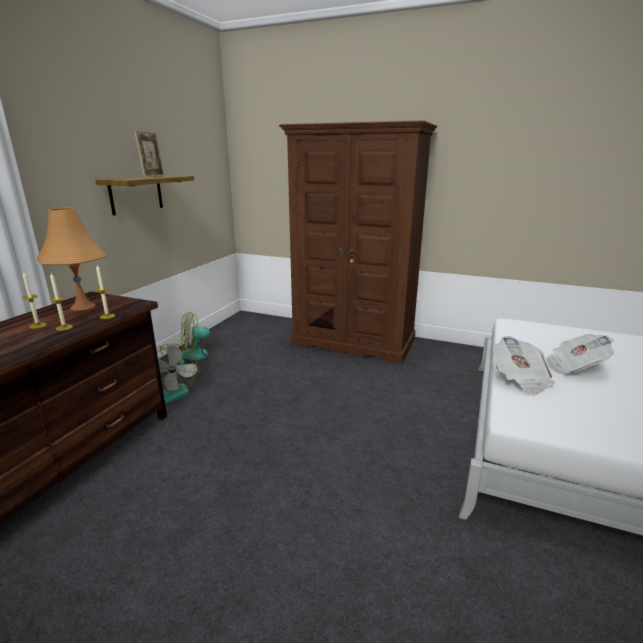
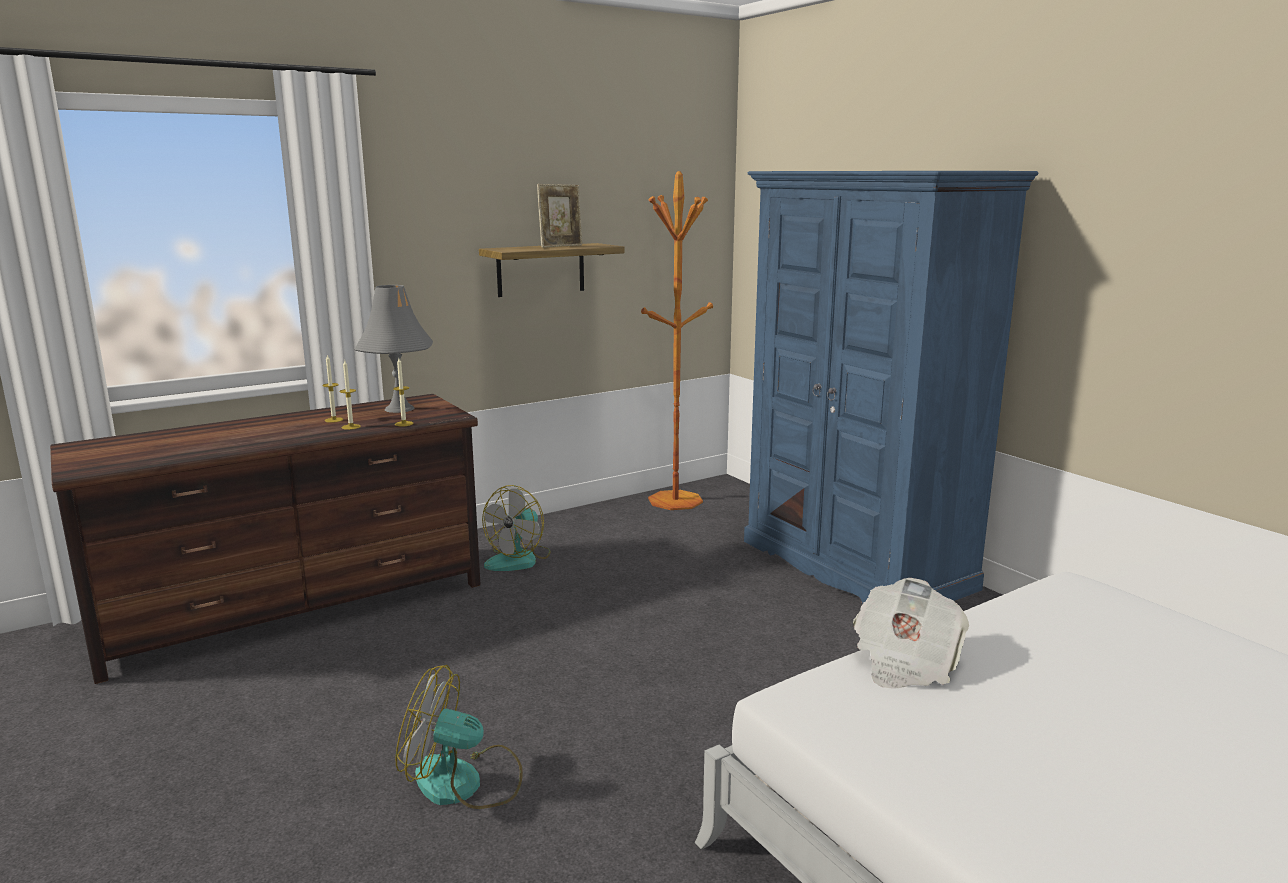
camera: 35 degrees right, 5 degrees down
orange table lamp [37,208,107,311] -> grey table lamp [354,285,433,413]
fan [181,312,223,360] -> fan moved to [396,665,523,809]
brown wardrobe [279,120,437,364] -> blue wardrobe [744,171,1038,603]
newspaper [545,334,614,374] -> none
none -> orange clothes rack [641,171,713,510]

